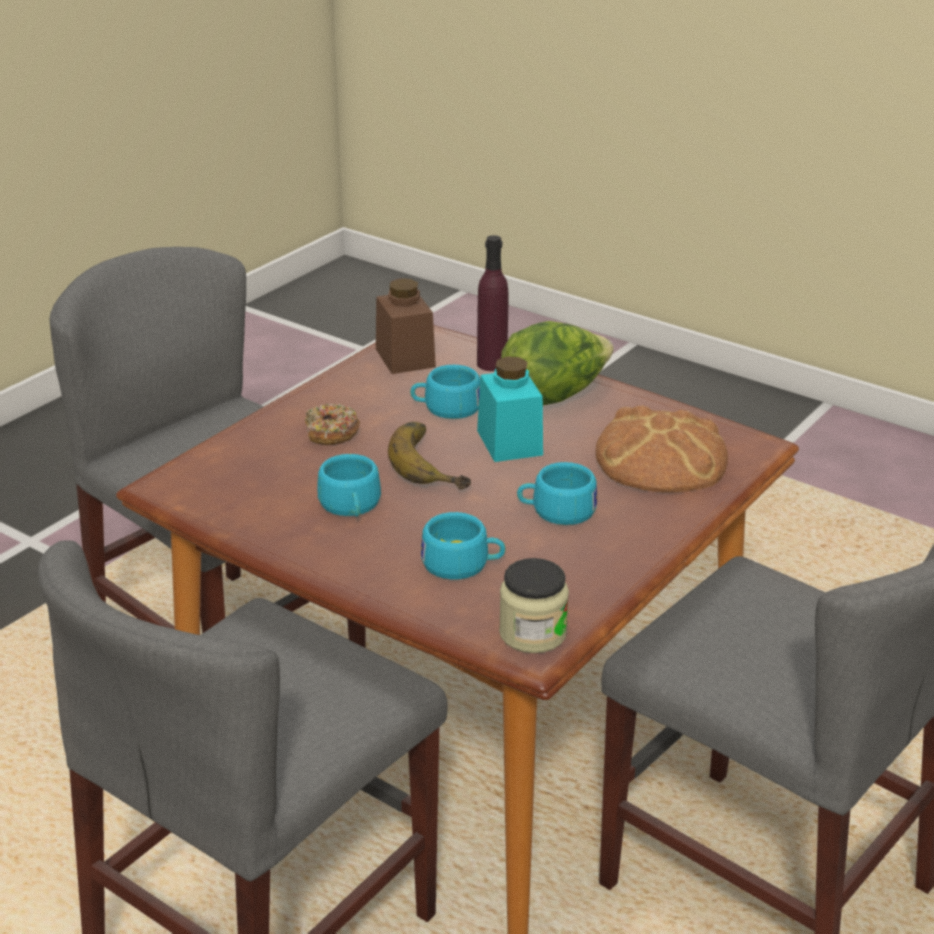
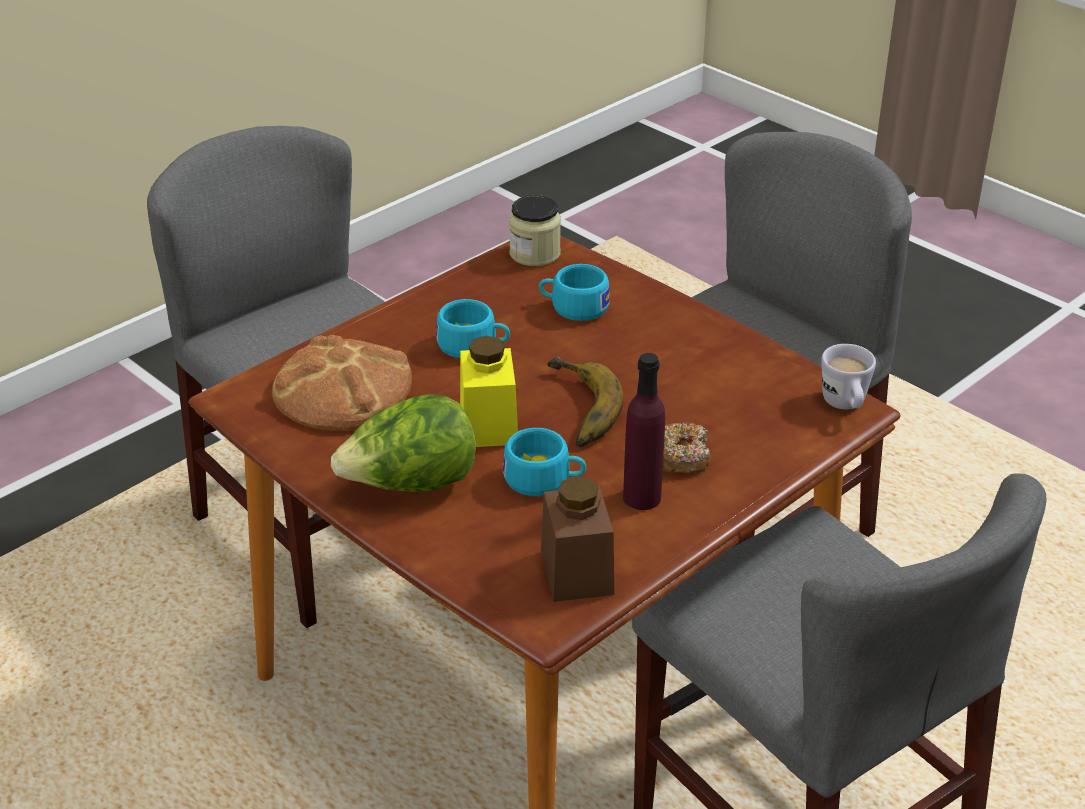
camera: 170 degrees left, 5 degrees up
turquoise cup [317,454,381,517] -> none
purple bottle [477,235,508,371] -> purple bottle moved to [623,353,665,510]
turquoise jar [477,356,543,462] -> yellow jar [460,336,518,447]
none -> white mug [821,344,876,410]

